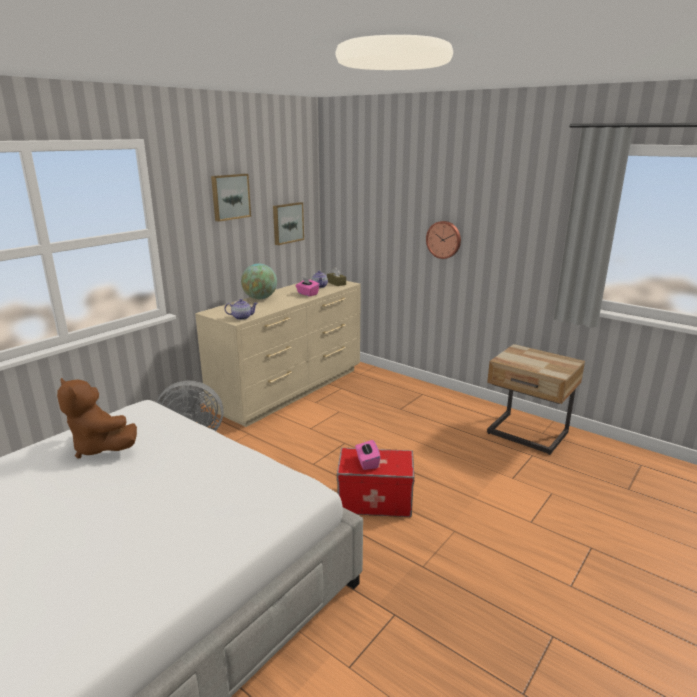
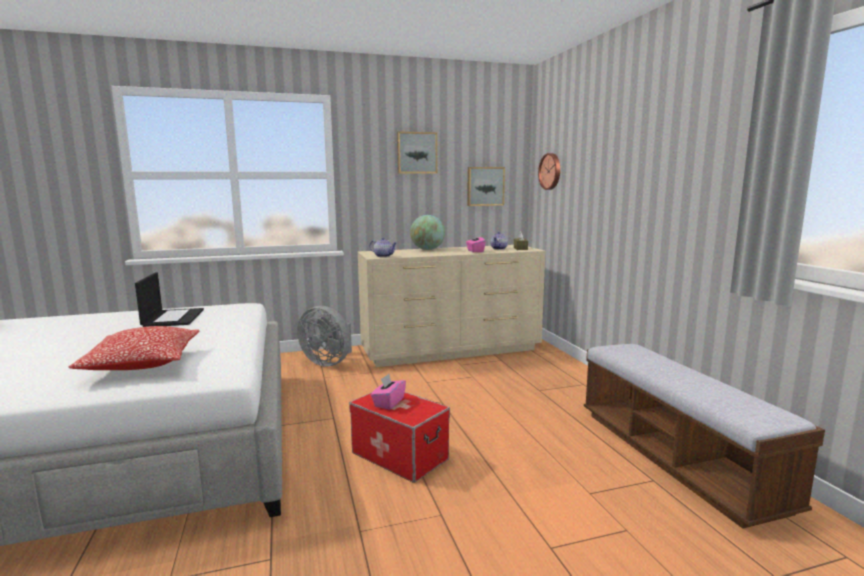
camera: 35 degrees right, 10 degrees down
brown plush toy [57,378,137,458] -> laptop [135,272,204,327]
wall clock [426,221,461,259] -> wall clock moved to [538,153,560,190]
beige nightstand [487,344,585,455] -> bench [584,344,825,529]
none -> pillow [69,326,199,370]

